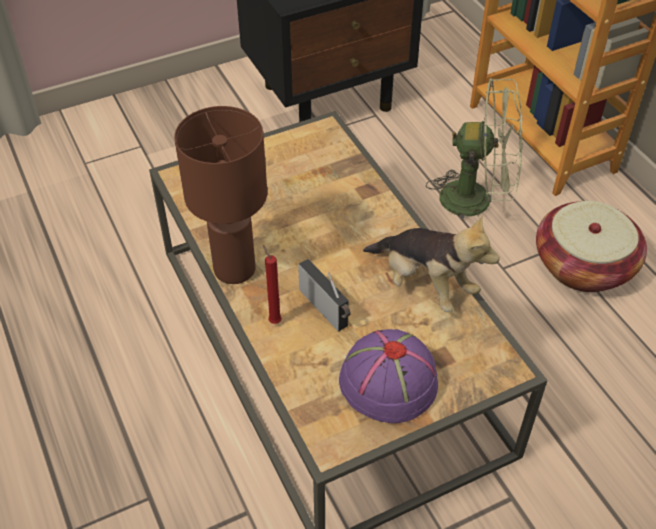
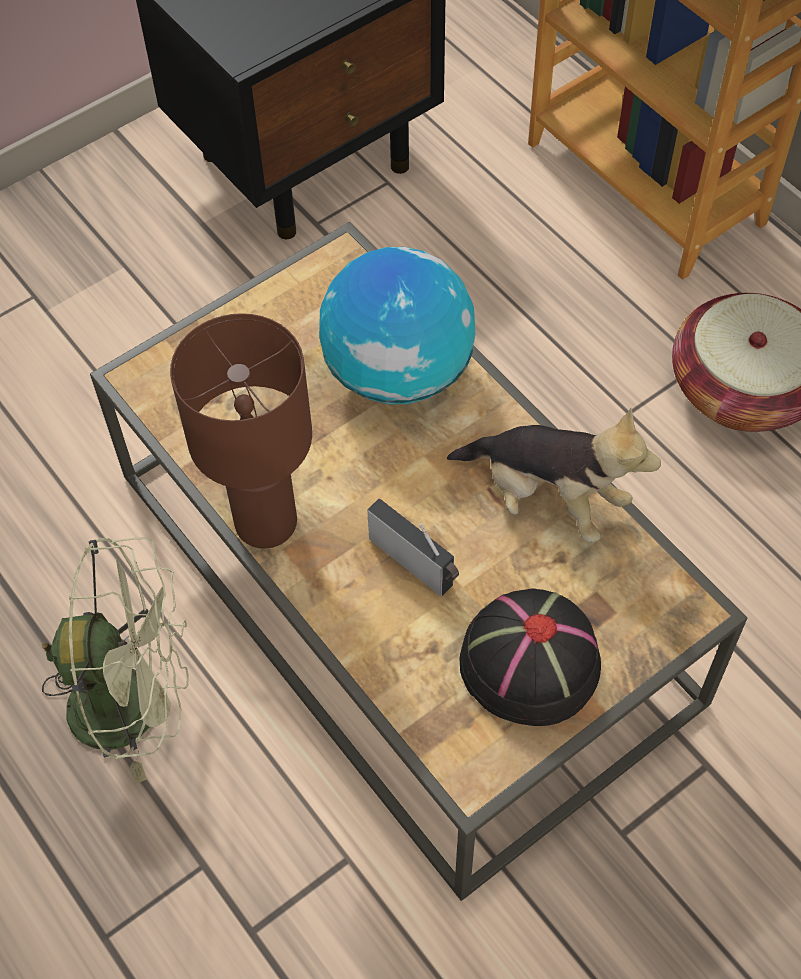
camera: 10 degrees left, 10 degrees up
red candle [263,245,282,324] -> none
purple hat [339,329,438,423] -> black hat [459,589,601,726]
green fan [426,78,523,232] -> green fan moved to [42,537,189,784]
none -> globe [319,247,475,404]

